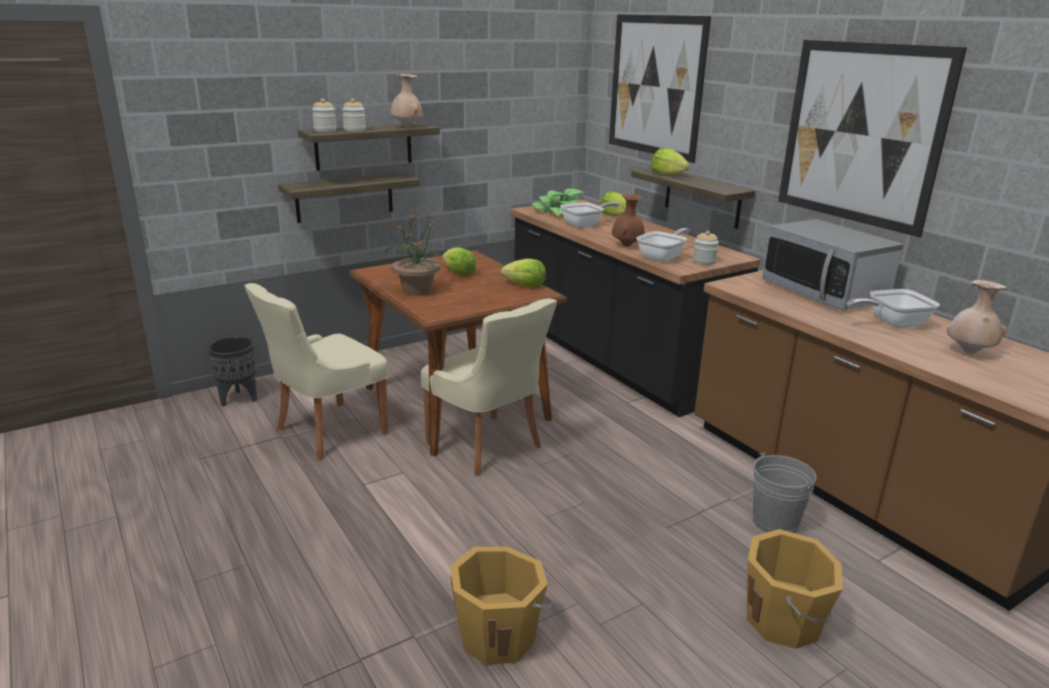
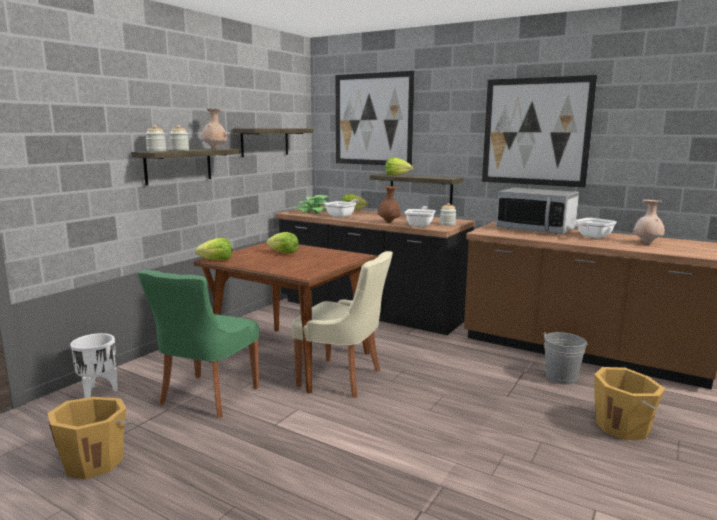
camera: 25 degrees left, 10 degrees down
black planter [208,336,257,407] -> white planter [70,333,118,398]
beige chair [244,283,388,460] -> green chair [137,270,259,418]
shelf [278,173,420,223] -> shelf moved to [233,128,313,157]
potted plant [385,213,444,296] -> none
orange bucket [451,547,552,665] -> orange bucket moved to [47,397,132,479]
lettuce [501,258,546,287] -> lettuce moved to [195,238,233,260]

